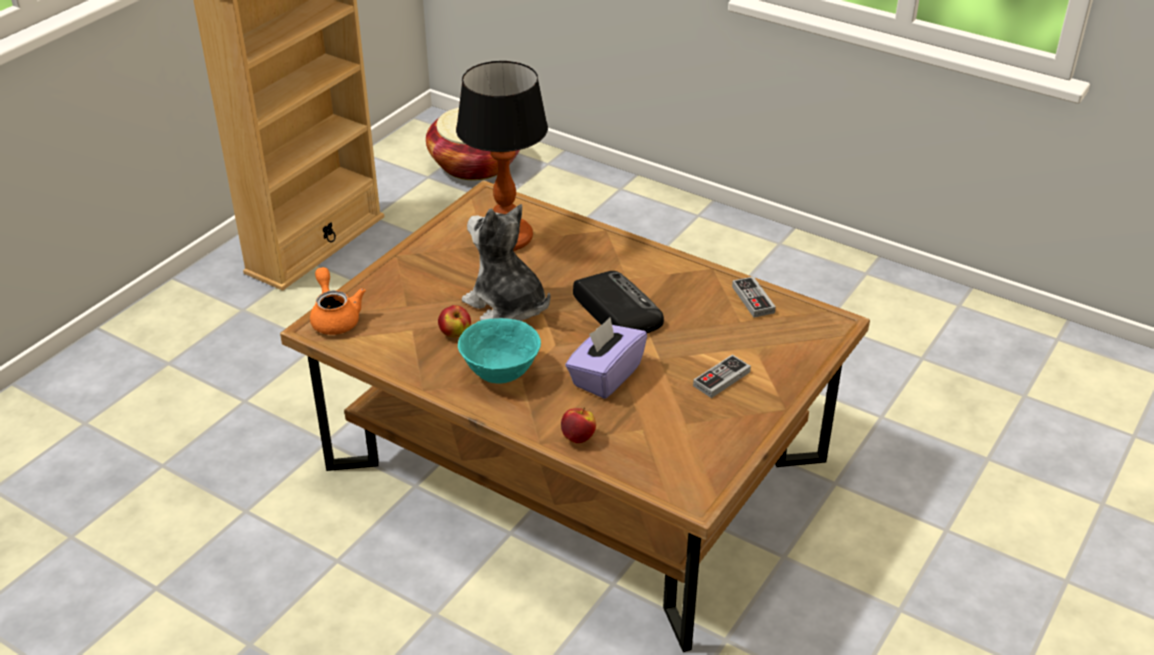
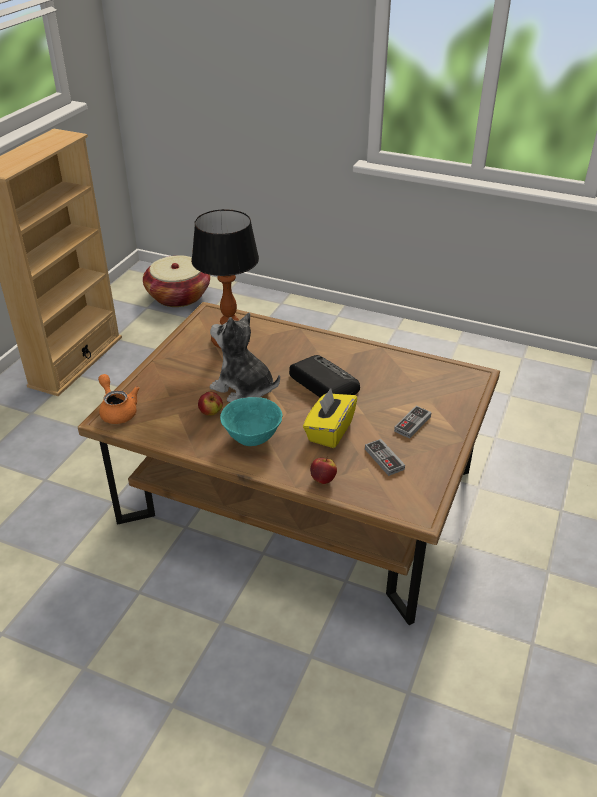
camera: 10 degrees left, 0 degrees up
purple tissue box [565,318,647,399] -> yellow tissue box [303,388,357,448]
game controller [732,276,776,318] -> game controller moved to [365,439,405,476]

